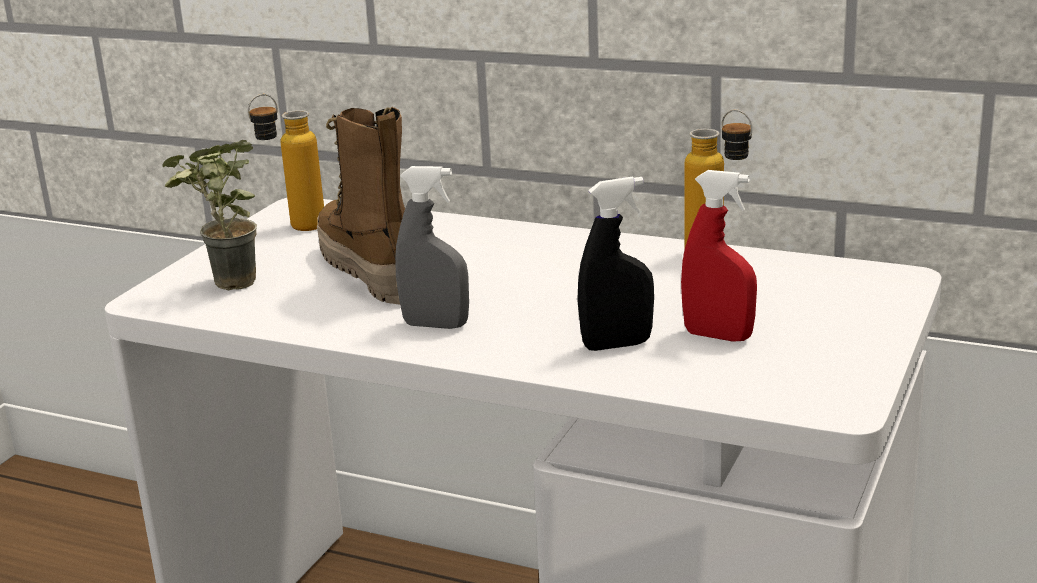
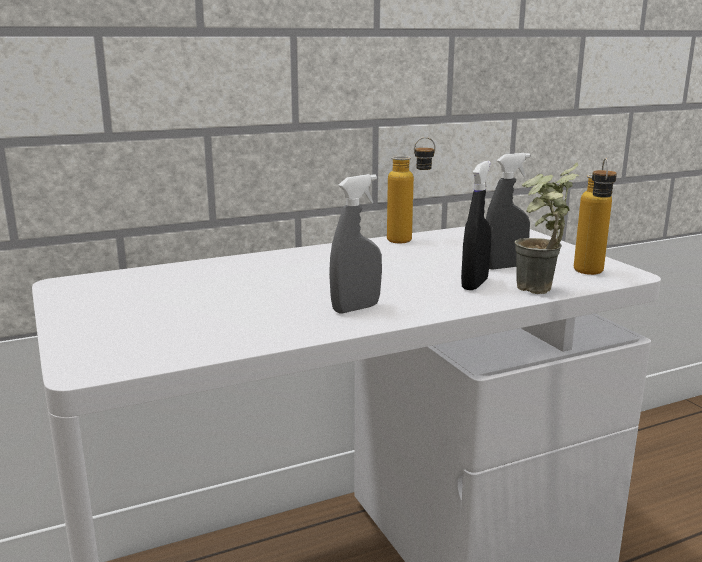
camera: 50 degrees left, 5 degrees down
potted plant [163,140,257,291] -> potted plant moved to [515,162,579,294]
bottle [248,94,324,231] -> bottle moved to [574,158,617,275]
boot [317,107,405,305] -> none
red spray bottle [681,170,757,342] -> grey spray bottle [486,153,530,270]

